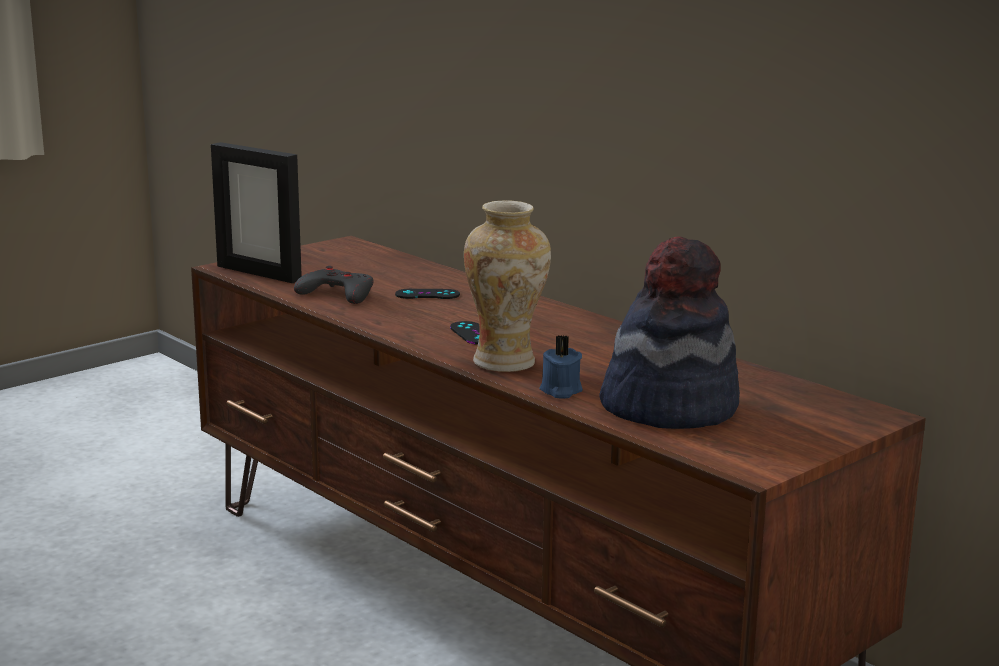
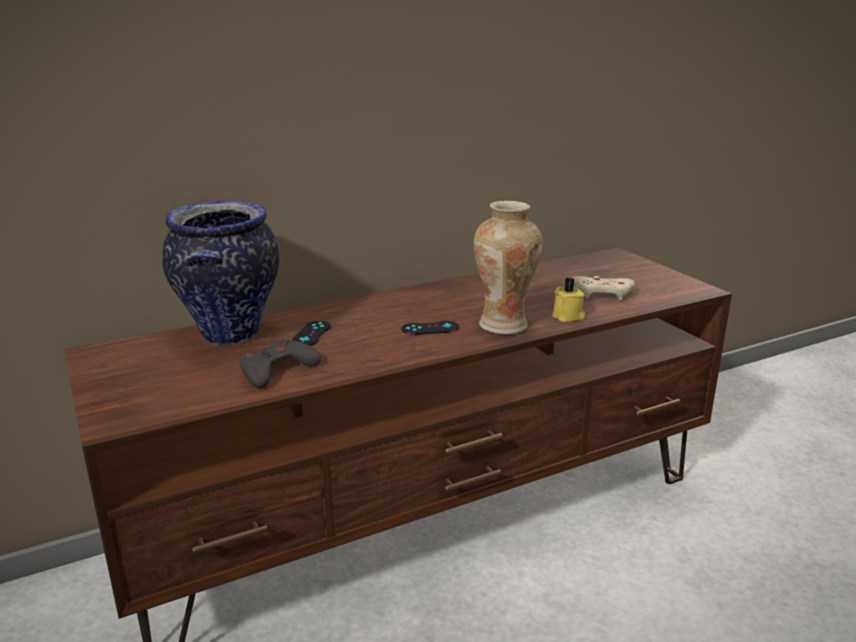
camera: 75 degrees left, 5 degrees up
picture frame [211,142,302,283] -> none
blue candle [539,335,583,398] -> yellow candle [552,278,585,322]
hat [599,236,740,429] -> beige game controller [572,276,635,300]
none -> vase [162,201,279,344]

